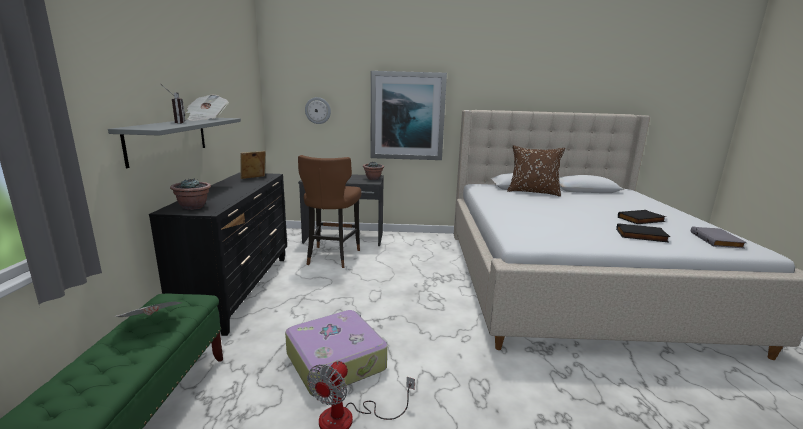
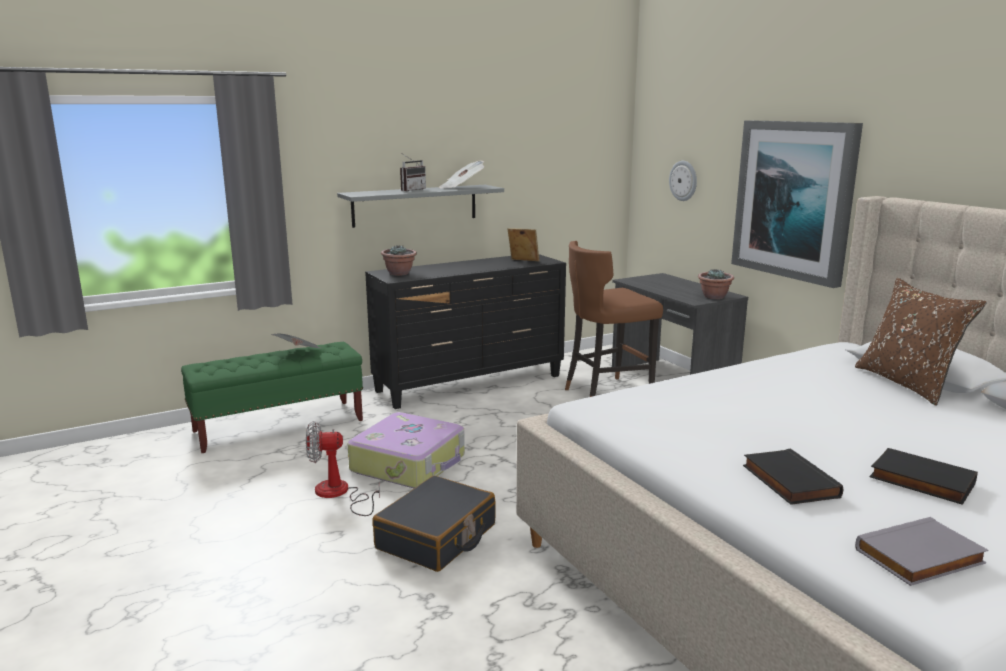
camera: 60 degrees right, 0 degrees up
none -> black suitcase [372,476,495,572]

